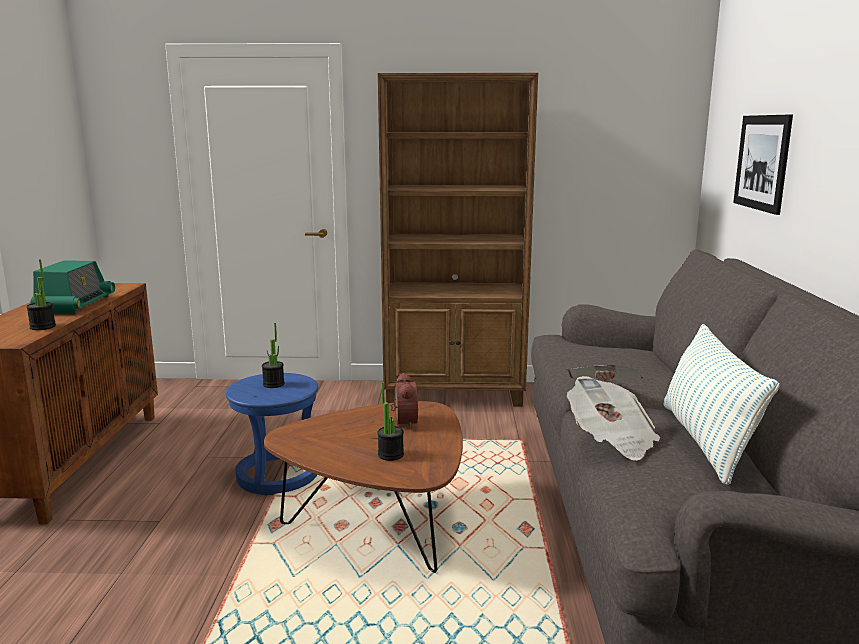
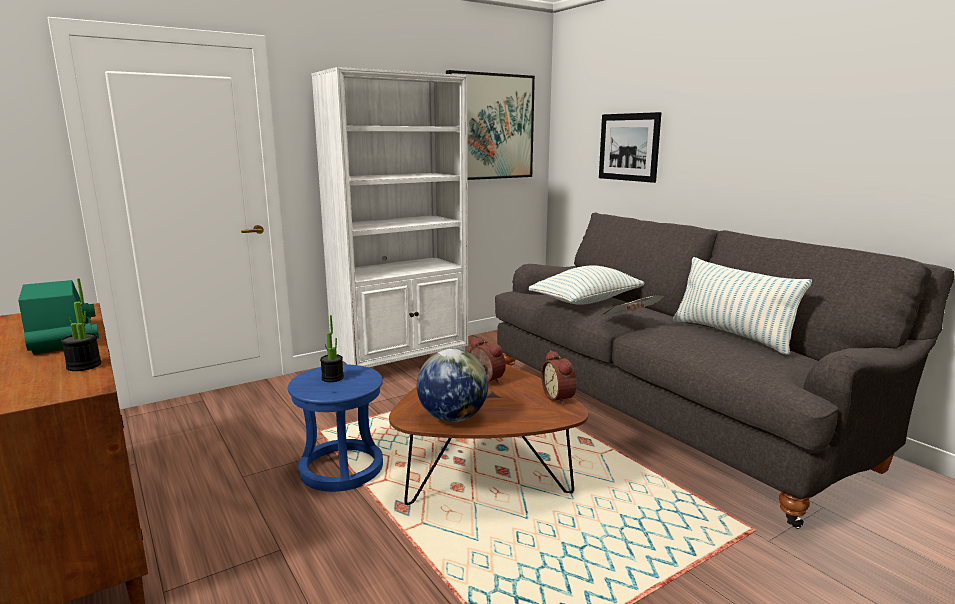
camera: 35 degrees left, 0 degrees up
potted plant [377,382,404,461] -> none
brown bookcase [378,73,538,407] -> white bookcase [311,67,468,367]
newspaper [567,376,660,461] -> none
none -> globe [417,349,488,422]
none -> picture [446,70,535,180]
none -> pillow [529,265,645,305]
none -> alarm clock [541,350,576,405]

